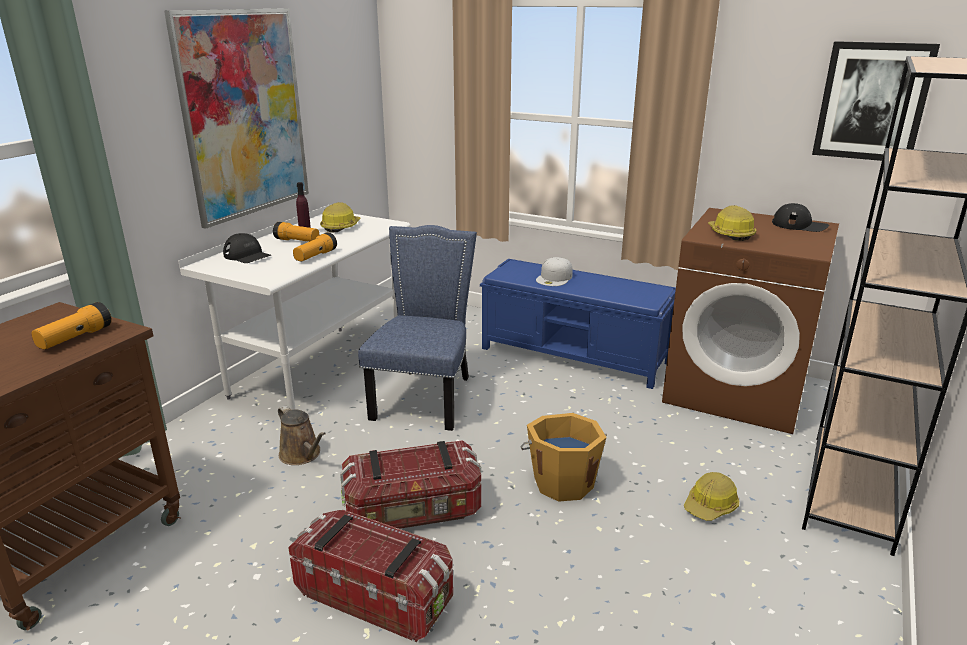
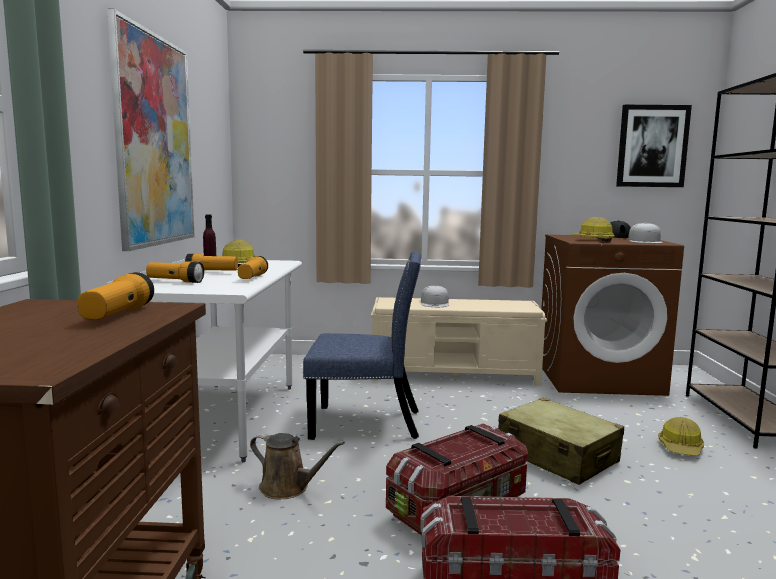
camera: 25 degrees left, 15 degrees down
black cap [223,233,272,263] -> flashlight [146,261,204,283]
blue chair [358,225,477,431] -> blue chair turned 105 degrees clockwise [303,251,421,440]
blue bench [480,259,676,389] -> beige bench [371,297,547,386]
orange bucket [520,413,607,502] -> beige suitcase [498,397,624,485]
none -> white cap [628,223,663,244]

